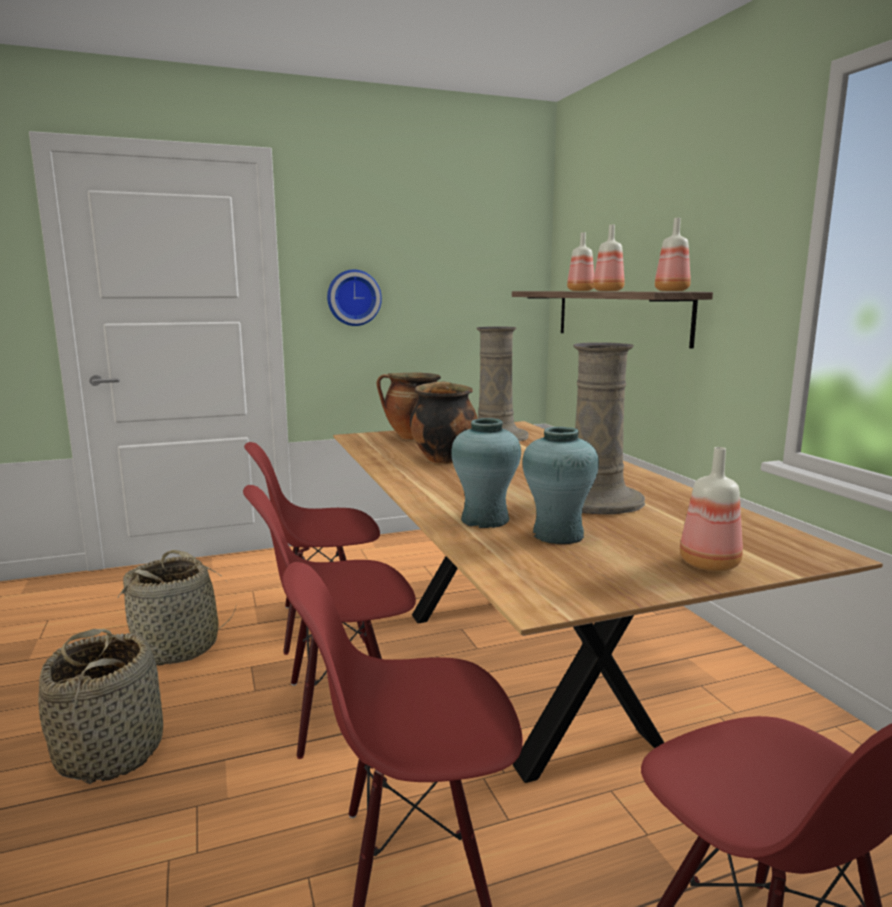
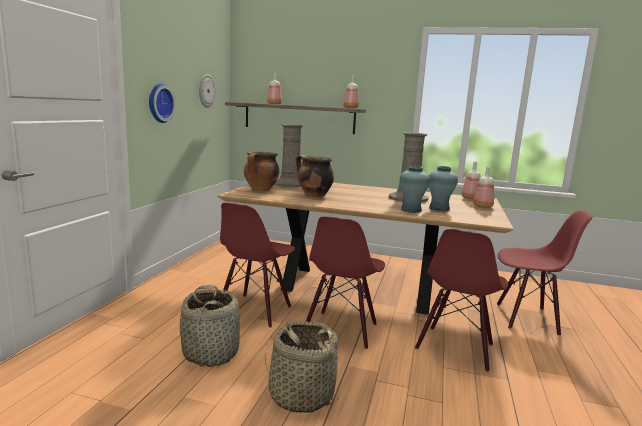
camera: 55 degrees left, 0 degrees up
bottle [593,225,624,291] -> bottle moved to [462,162,481,200]
none -> wall clock [199,74,216,108]

